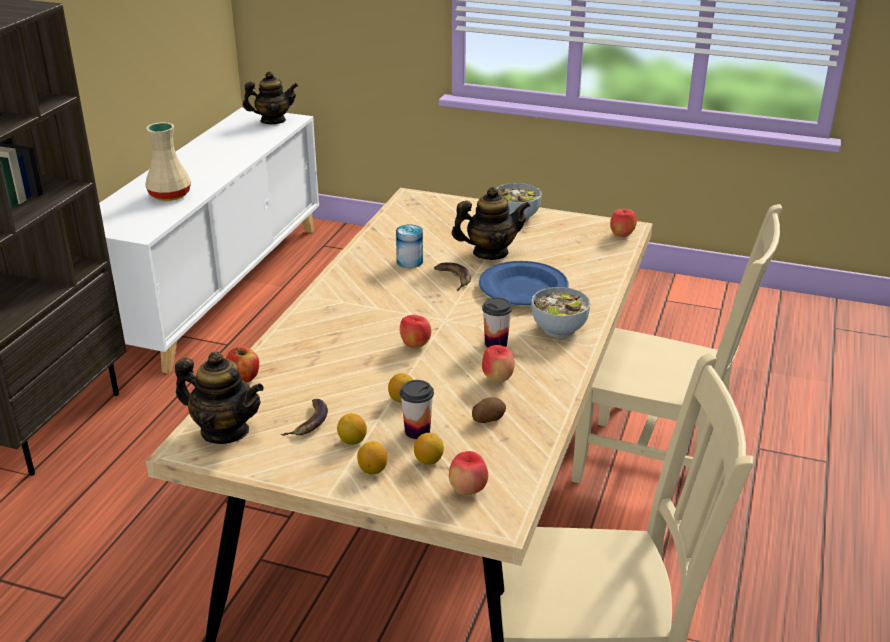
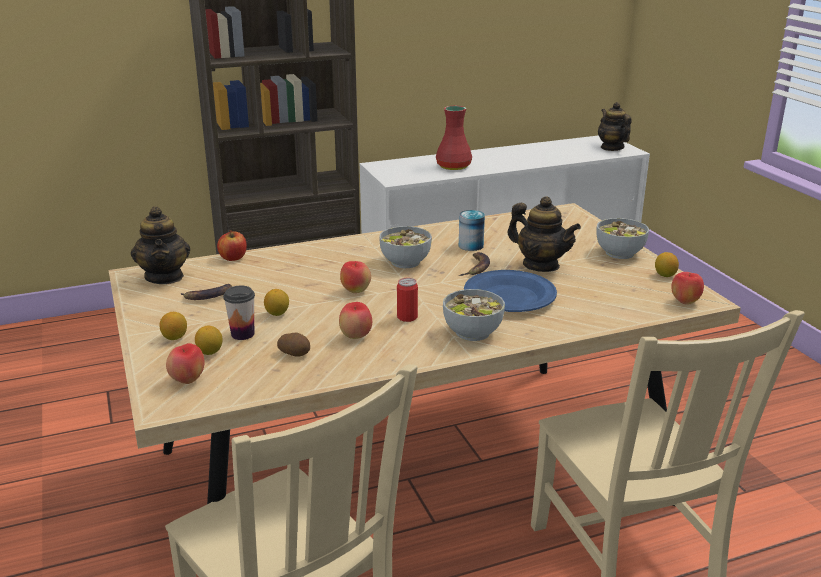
camera: 50 degrees right, 5 degrees down
beige vase [145,122,191,201] -> red vase [436,106,472,170]
teapot [243,71,298,124] -> teapot turned 150 degrees counterclockwise [598,102,632,151]
lemon [337,413,367,445] -> lemon moved to [655,252,679,277]
cup [482,297,512,348] -> can [397,278,418,322]
none -> bowl [379,226,432,268]

